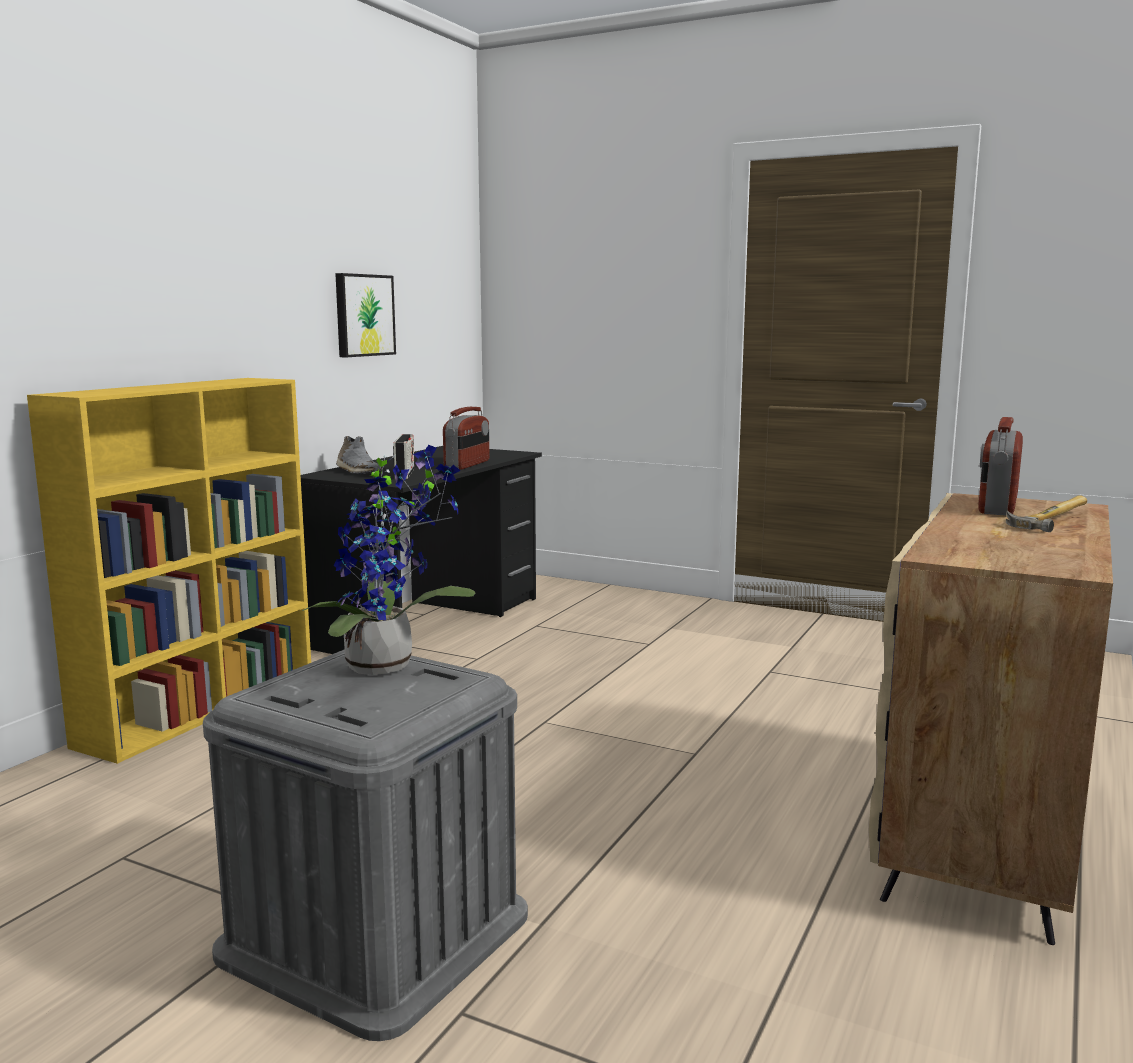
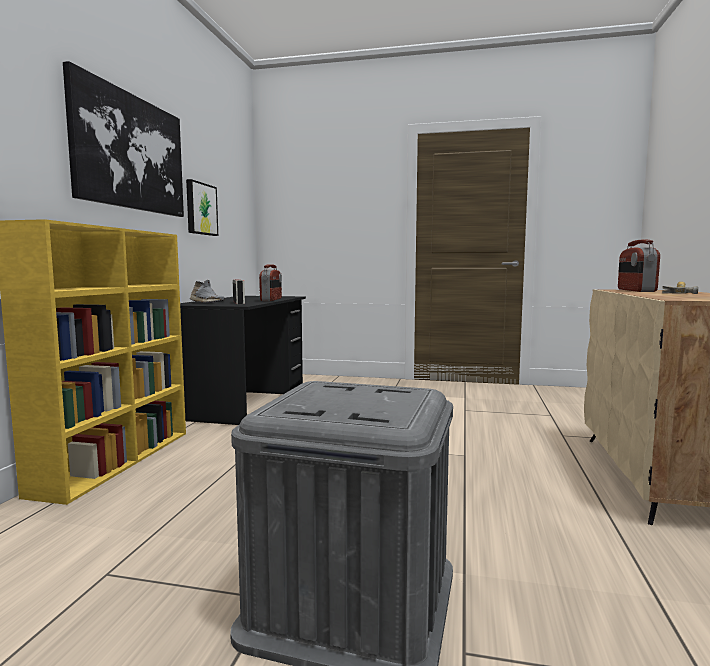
camera: 15 degrees left, 5 degrees down
potted plant [302,445,475,675] -> none
none -> picture [63,61,184,217]

